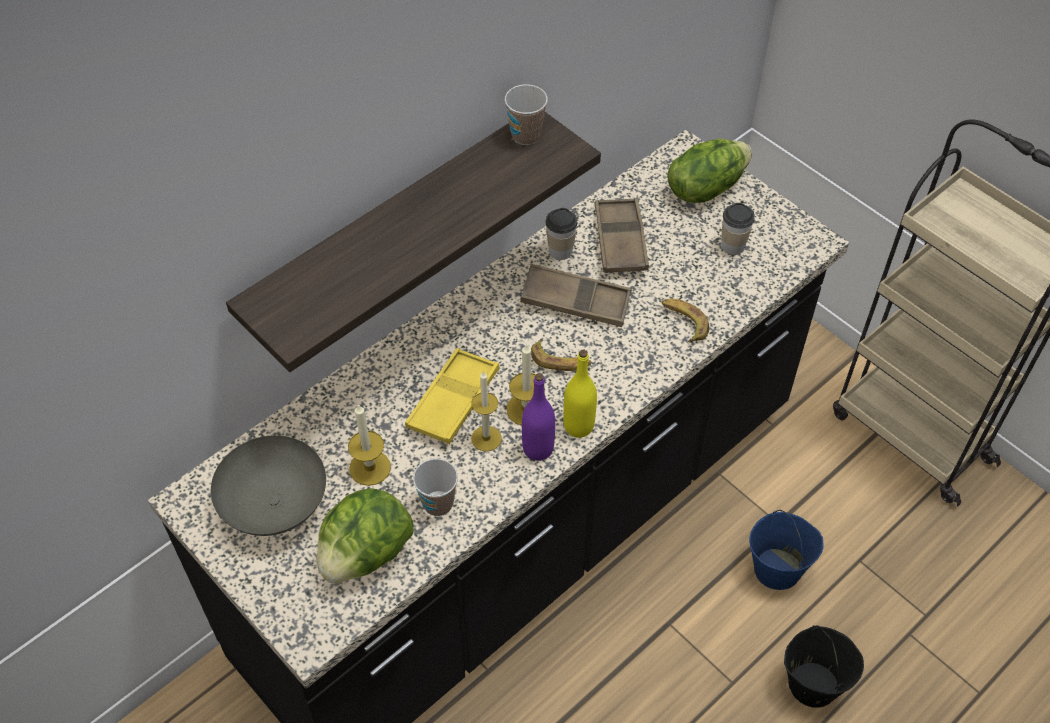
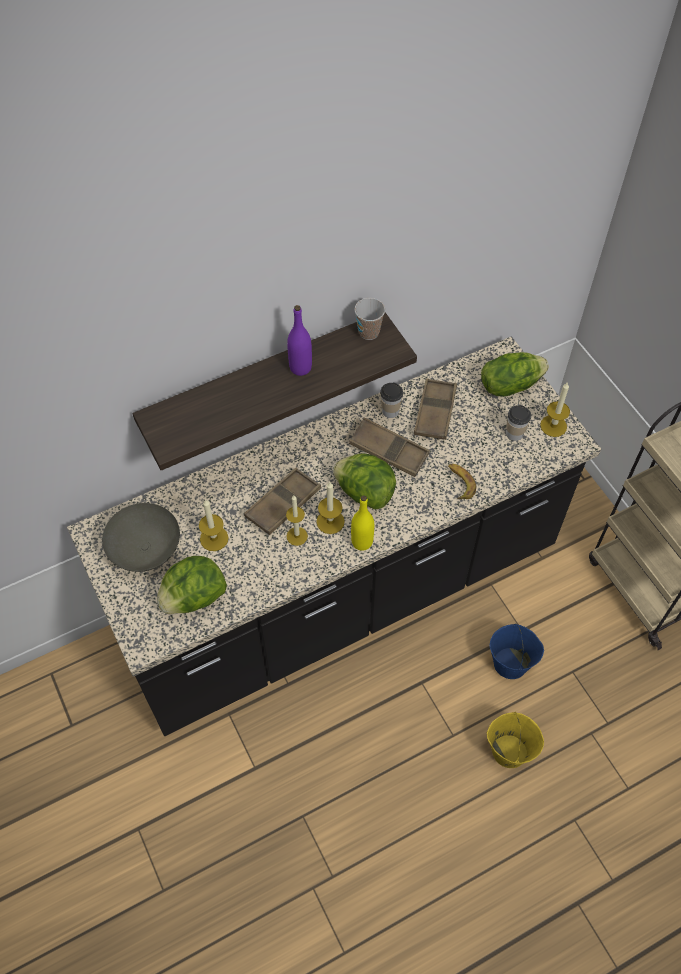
camera: 15 degrees right, 5 degrees up
yellow tray [405,348,500,444] -> brown tray [244,468,321,535]
cup [413,458,458,516] -> none
purple bottle [522,373,555,461] -> purple bottle moved to [287,305,312,376]
banana [531,339,592,371] -> lettuce [333,453,396,509]
black bucket [784,625,864,707] -> yellow bucket [487,712,544,768]
none -> candle [540,383,570,437]

